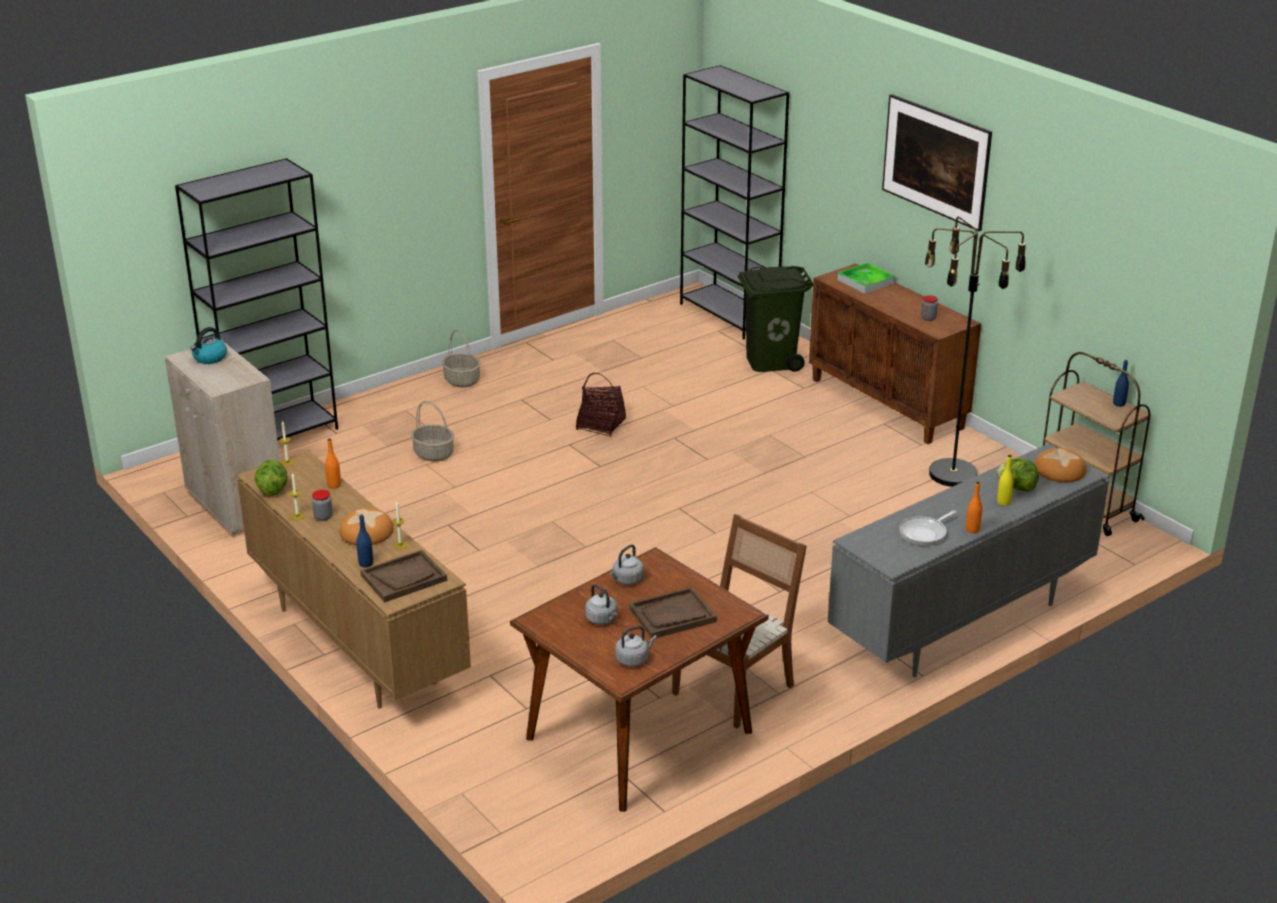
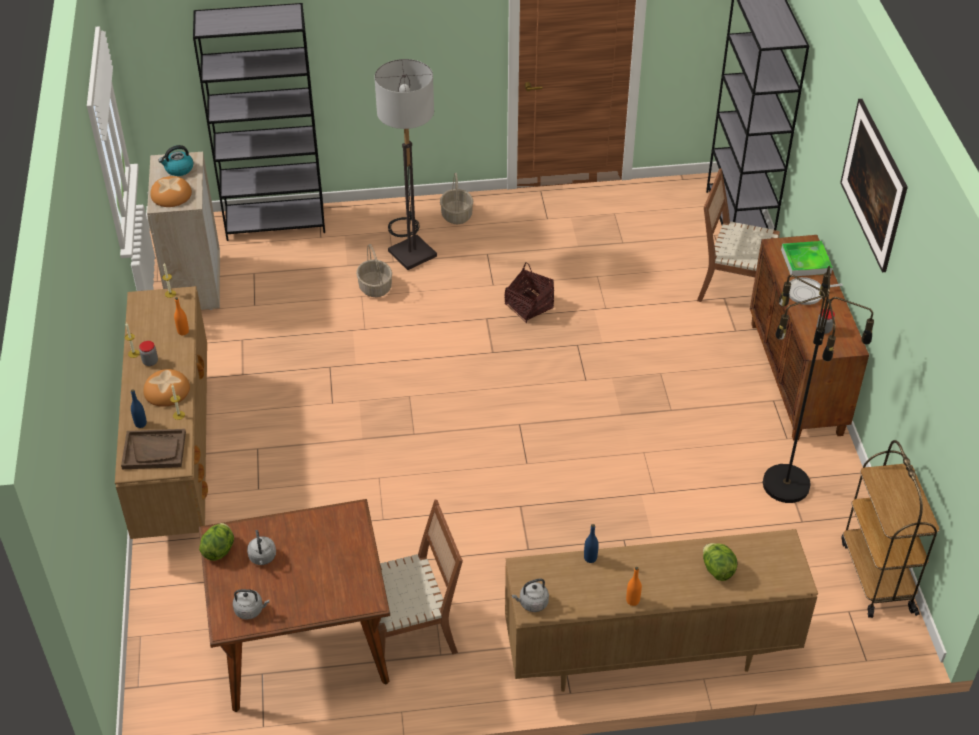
camera: 30 degrees right, 15 degrees up
lettuce [255,460,288,496] -> lettuce moved to [199,523,234,561]
grey kettle [609,544,644,585] -> grey kettle moved to [512,578,549,612]
brown tray [629,587,717,638] -> none
green trash can [738,266,813,372] -> chair [697,168,780,302]
grey dresser [828,444,1110,677] -> brown dresser [505,529,818,692]
frying pan [899,510,956,546] -> frying pan moved to [789,277,843,305]
yellow bottle [997,455,1014,506] -> none
bread [1035,448,1086,482] -> bread moved to [150,176,192,207]
blue bottle [1113,360,1129,407] -> blue bottle moved to [584,524,599,563]
none -> floor lamp [375,59,437,270]

